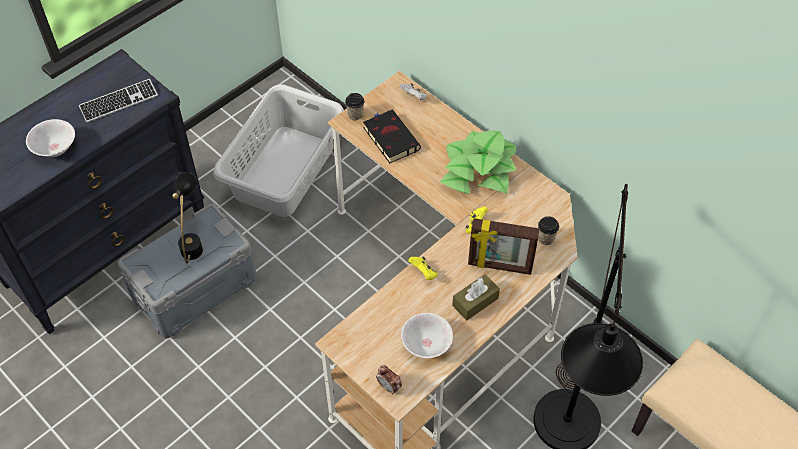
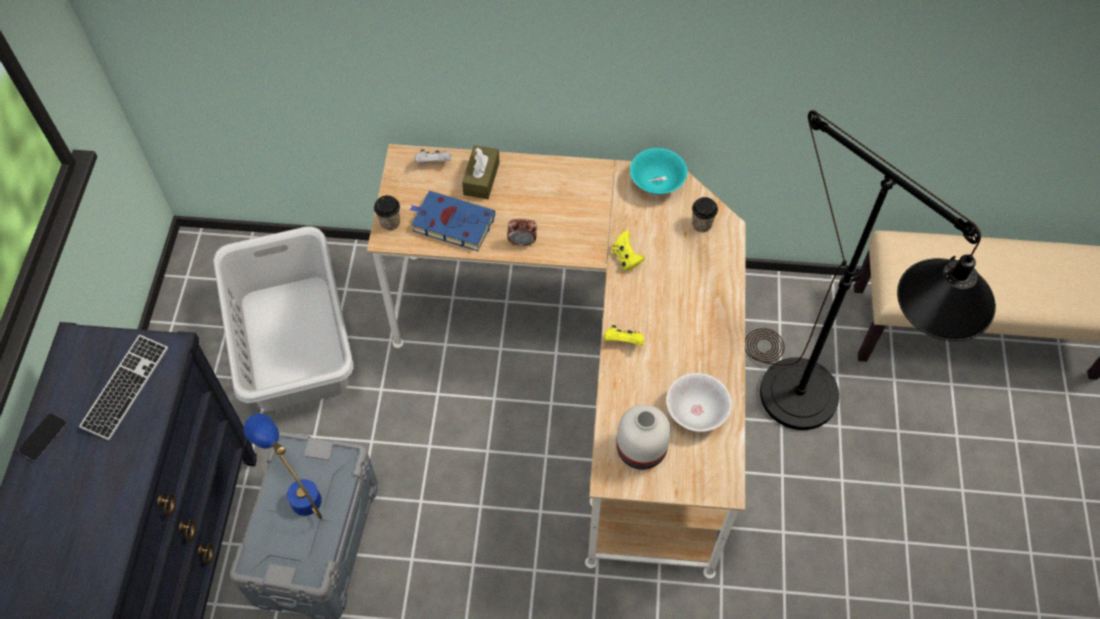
camera: 40 degrees left, 5 degrees up
white bowl [26,119,75,157] -> none
black table lamp [172,172,203,264] -> blue table lamp [244,413,322,519]
black book [363,110,421,163] -> blue book [409,191,495,251]
alarm clock [376,365,402,395] -> alarm clock moved to [507,219,537,246]
potted plant [440,130,516,194] -> none
brown tissue box [452,274,500,320] -> brown tissue box moved to [462,145,500,199]
picture frame [468,218,540,275] -> none
none -> phone [18,413,67,461]
none -> white vase [616,405,671,470]
none -> turquoise bowl [630,148,687,194]

